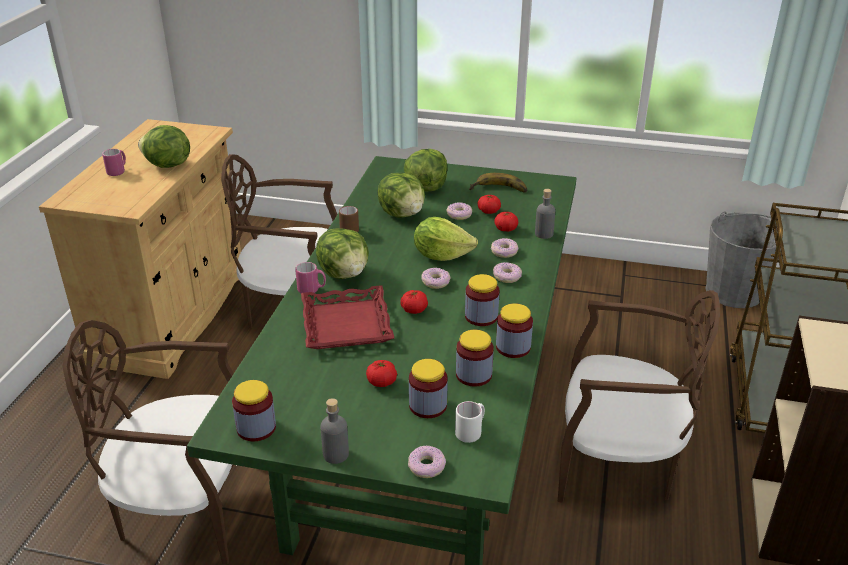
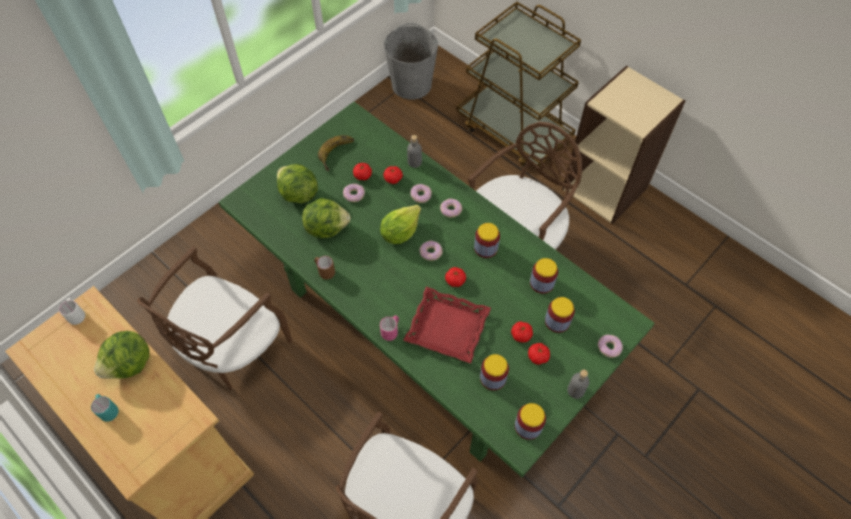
camera: 60 degrees left, 25 degrees up
pink mug [102,149,126,176] -> turquoise mug [91,394,119,422]
lettuce [316,228,369,279] -> none
white mug [455,401,485,443] -> white mug moved to [59,298,85,325]
jar [496,303,533,358] -> jar moved to [480,354,509,390]
none -> tomato [528,343,550,365]

